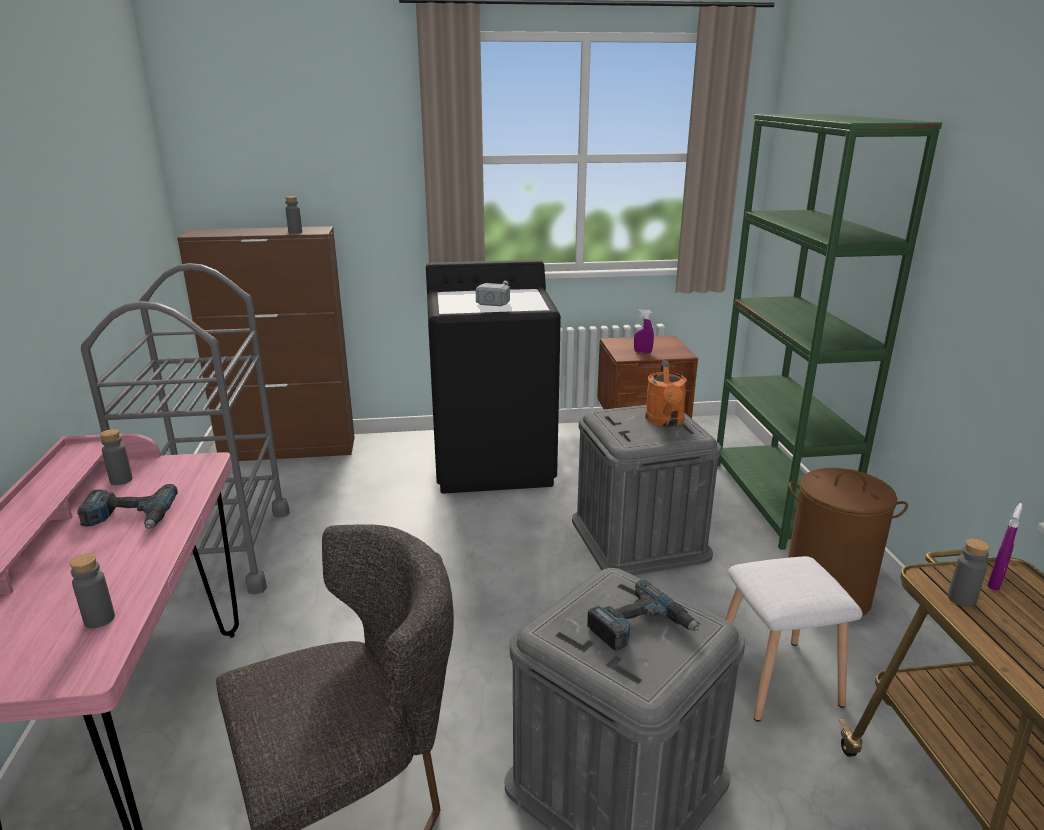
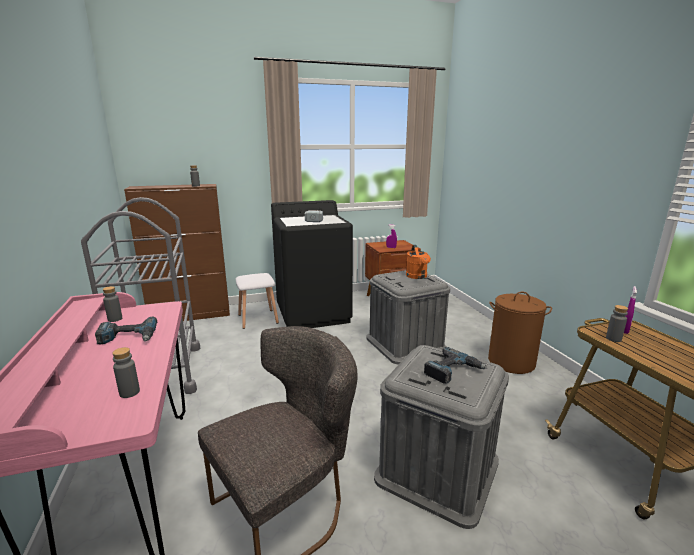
camera: 10 degrees left, 5 degrees down
green bookcase [717,114,942,550] -> none
white stool [725,556,863,722] -> white stool moved to [235,273,279,329]

